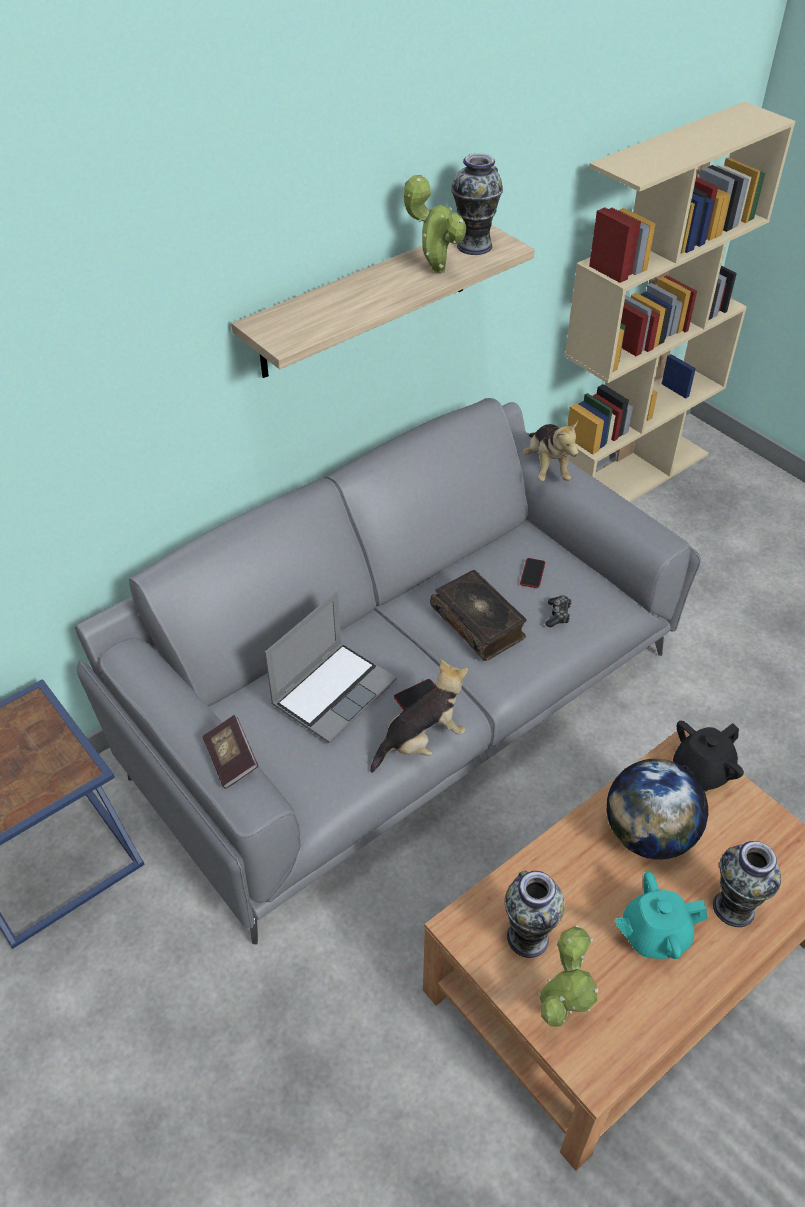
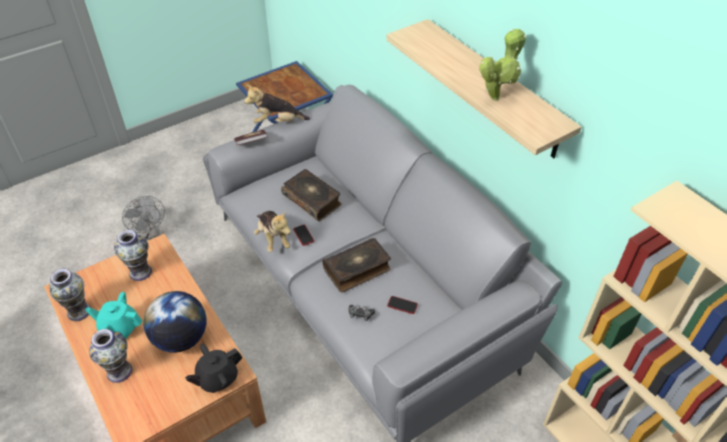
camera: 95 degrees right, 0 degrees up
laptop [265,592,396,744] -> book [281,169,342,221]
vase [451,153,503,255] -> vase moved to [50,269,91,321]
plush toy [522,421,578,481] -> plush toy moved to [244,85,310,123]
potted plant [537,925,598,1027] -> none
turquoise teapot [614,871,708,959] -> turquoise teapot turned 75 degrees counterclockwise [85,292,142,339]
black teapot [673,721,744,792] -> black teapot turned 90 degrees counterclockwise [185,344,242,393]
none -> grey fan [122,196,165,240]

